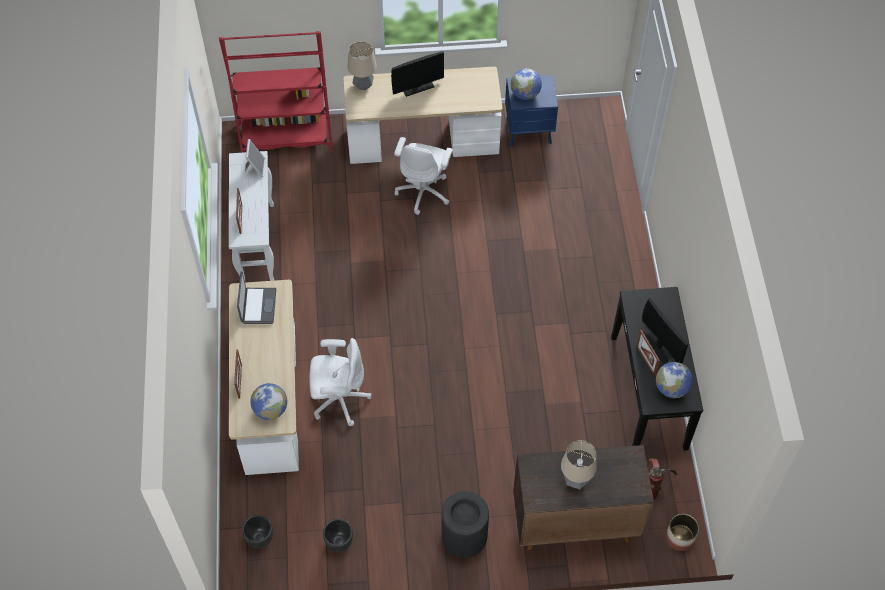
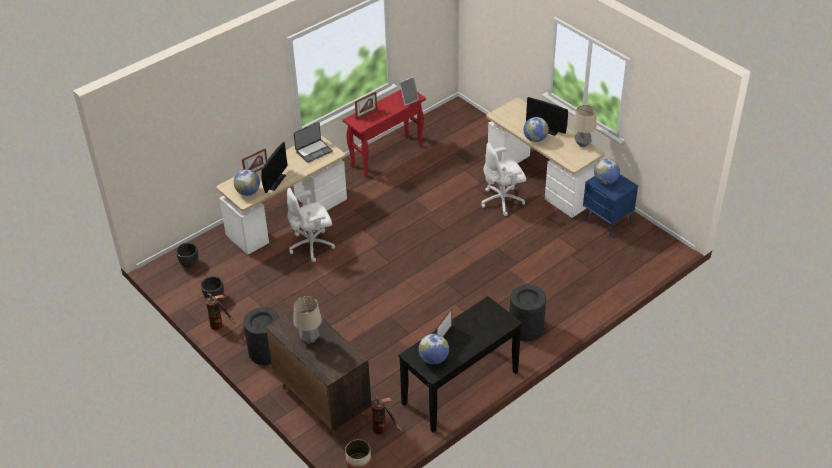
camera: 55 degrees right, 15 degrees down
red bookcase [219,31,333,153] -> none
white console table [229,151,275,281] -> red console table [343,89,426,178]
white office chair [310,338,371,426] -> white office chair turned 105 degrees clockwise [287,188,335,262]
table lamp [348,41,377,90] -> table lamp moved to [573,105,596,147]
monitor [642,298,688,363] -> monitor moved to [261,142,288,193]
none -> fire extinguisher [206,293,236,330]
none -> black trash can [509,285,546,341]
none -> globe [523,117,549,142]

